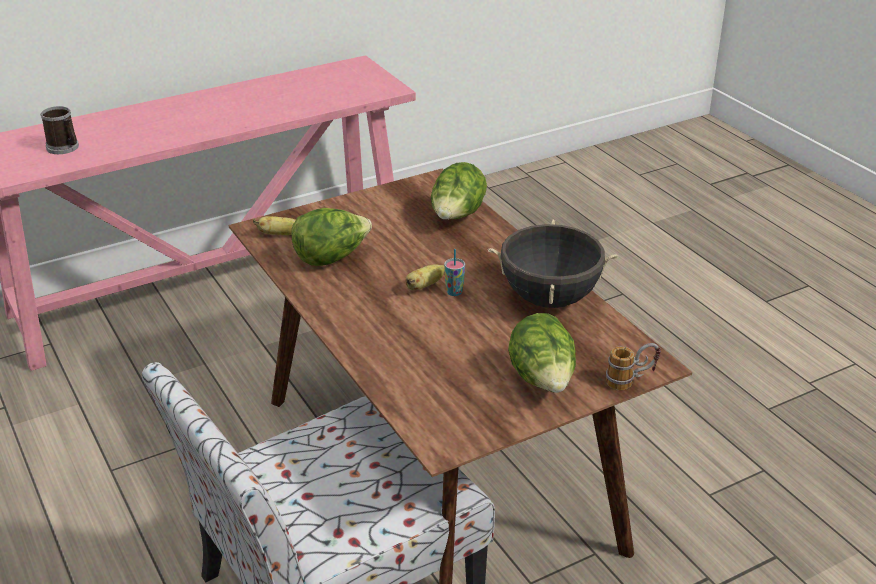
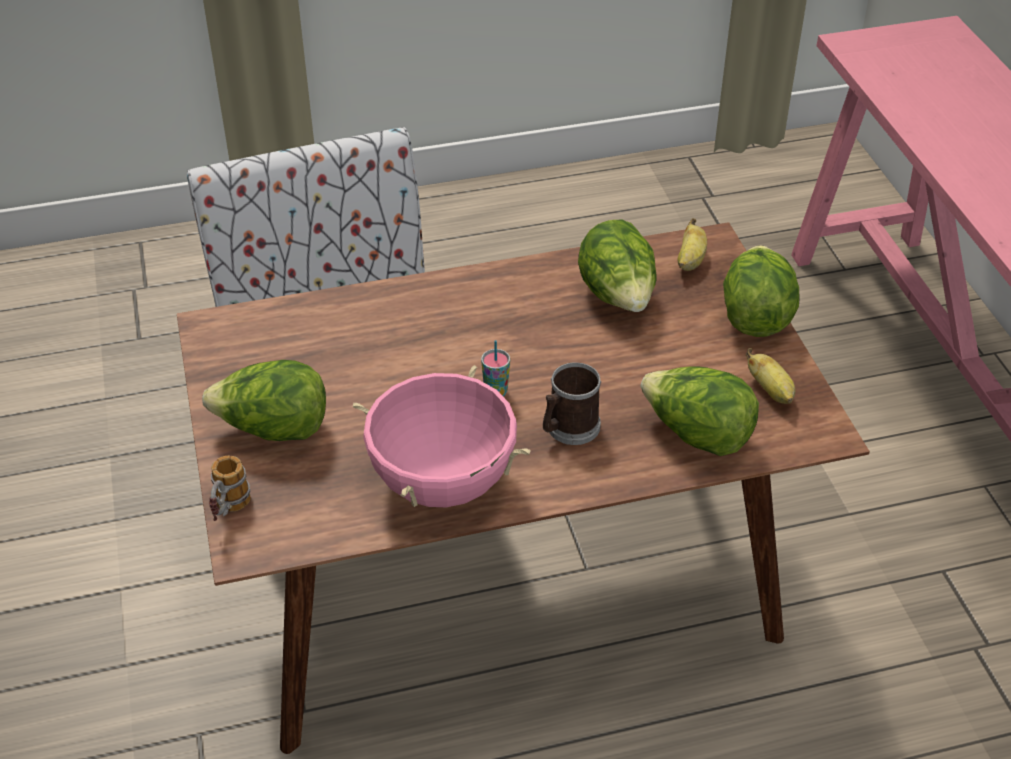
camera: 105 degrees right, 10 degrees up
mug [40,106,79,154] -> mug moved to [543,362,601,445]
banana [405,264,445,290] -> banana moved to [746,348,795,404]
black cooking pot [488,220,619,308] -> pink cooking pot [353,365,531,507]
none -> lettuce [723,245,799,337]

